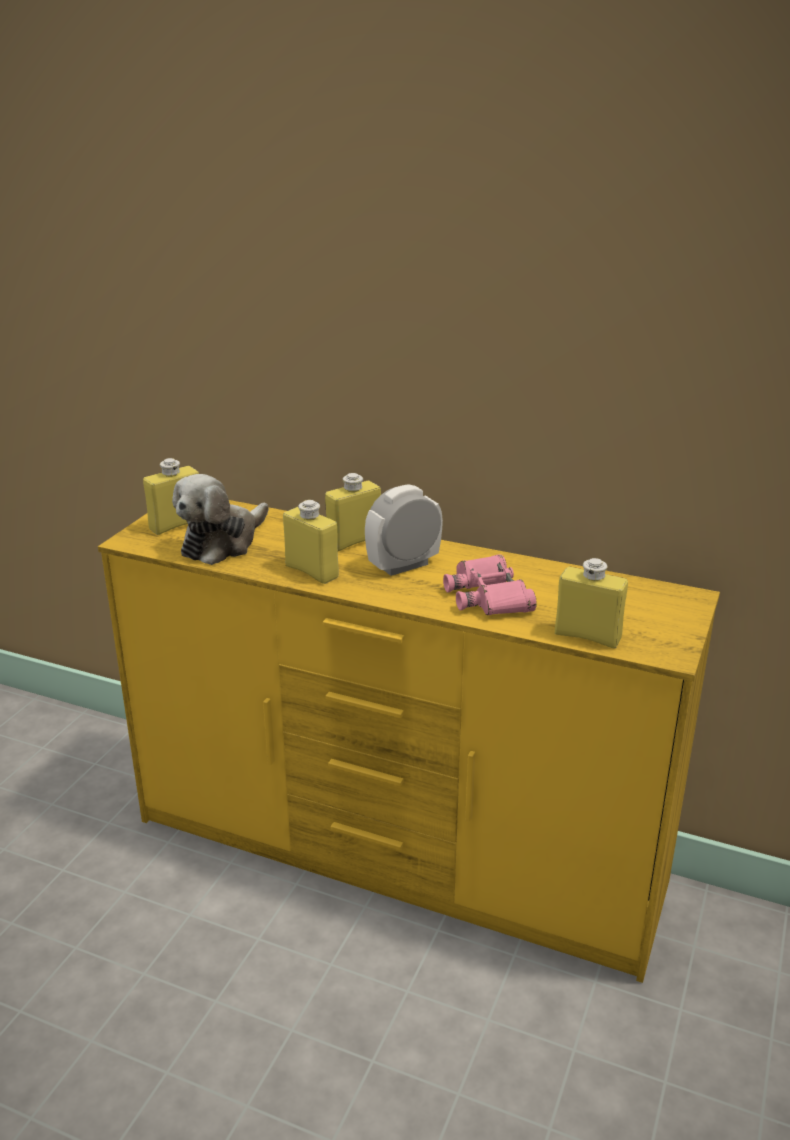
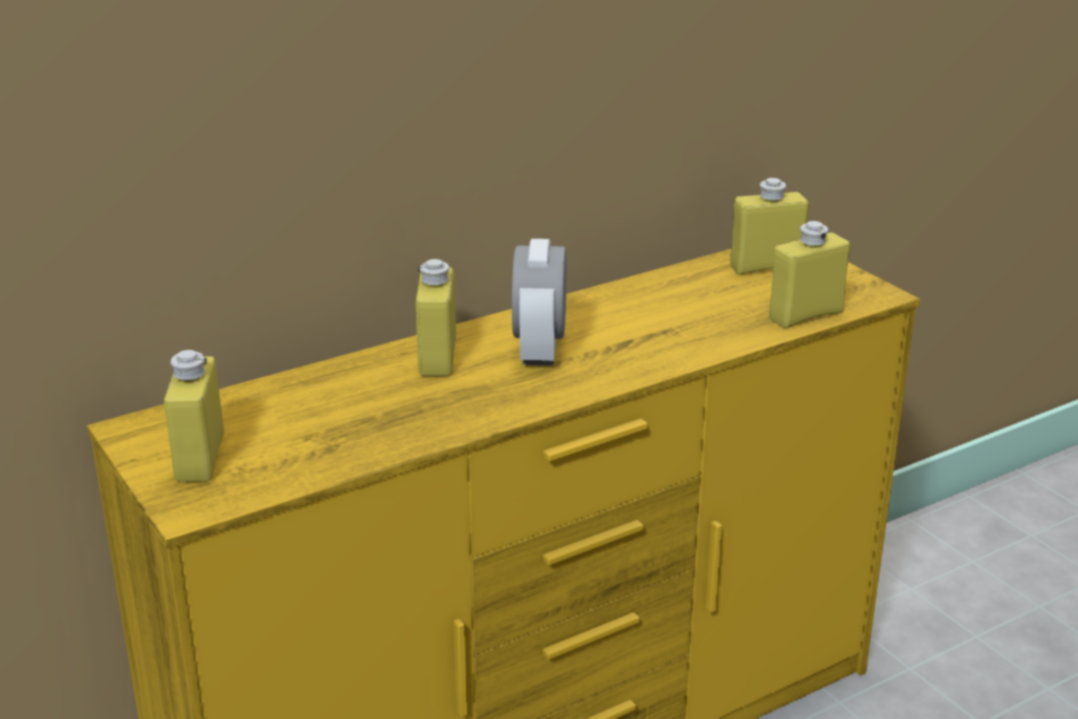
camera: 55 degrees left, 0 degrees up
plush toy [172,474,269,565] -> none
yellow bottle [283,500,339,584] -> yellow bottle moved to [730,178,809,275]
pink binoculars [443,554,537,615] -> none

